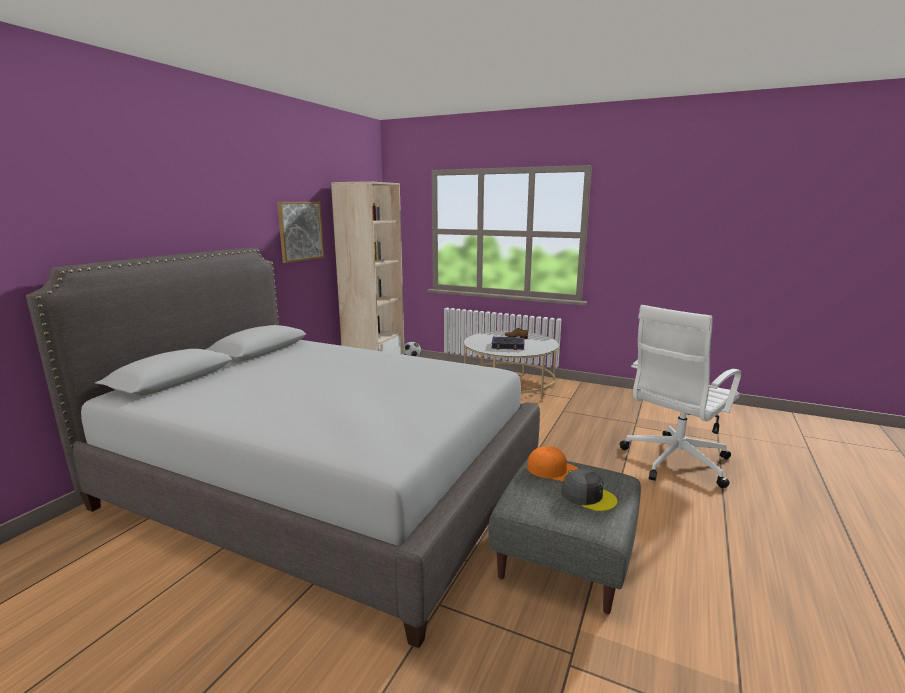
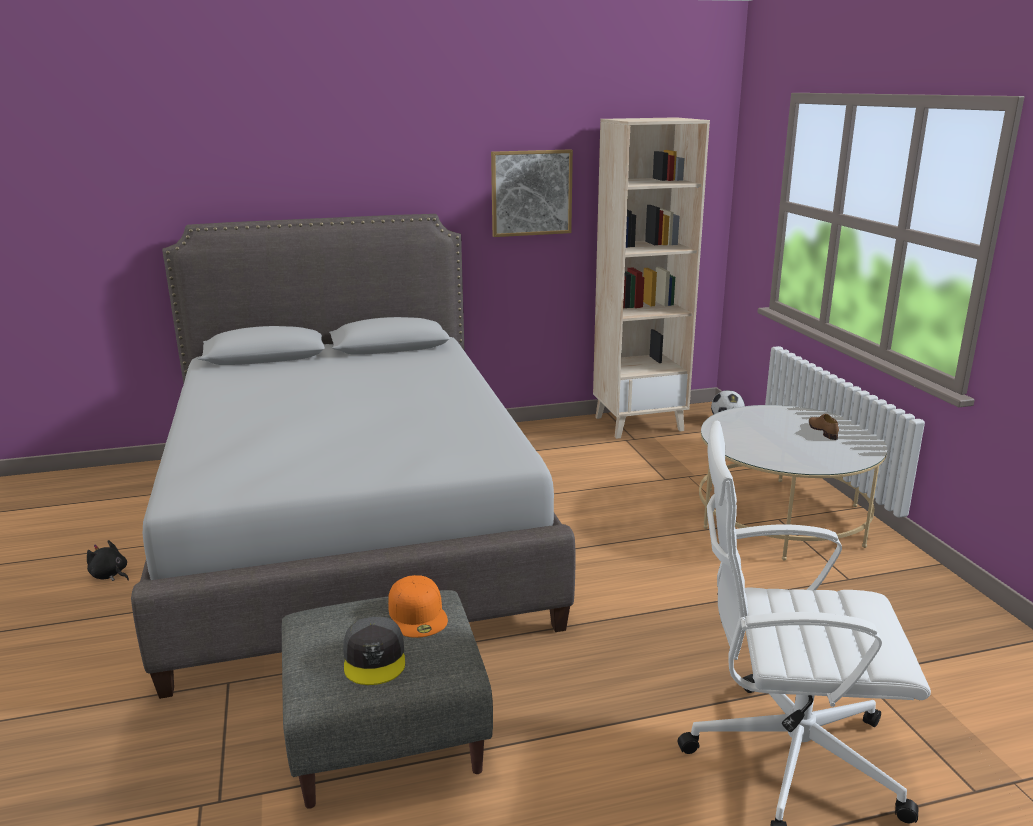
camera: 50 degrees right, 5 degrees up
book [492,337,524,350] -> none
none -> black plush toy [87,540,129,581]

